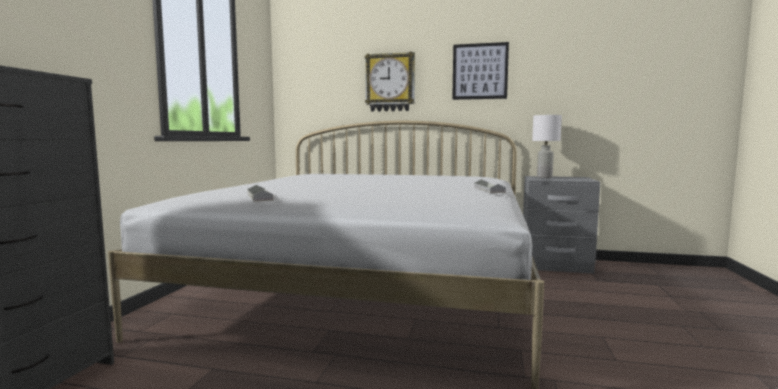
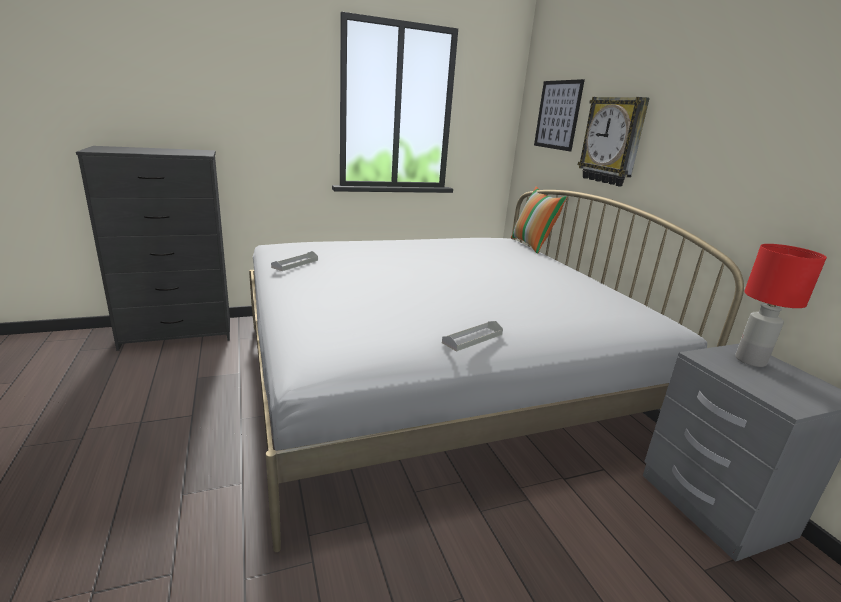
camera: 55 degrees right, 15 degrees up
picture [452,42,509,100] -> picture moved to [534,79,585,151]
white table lamp [532,115,562,178] -> red table lamp [735,244,827,367]
none -> pillow [511,186,567,253]

